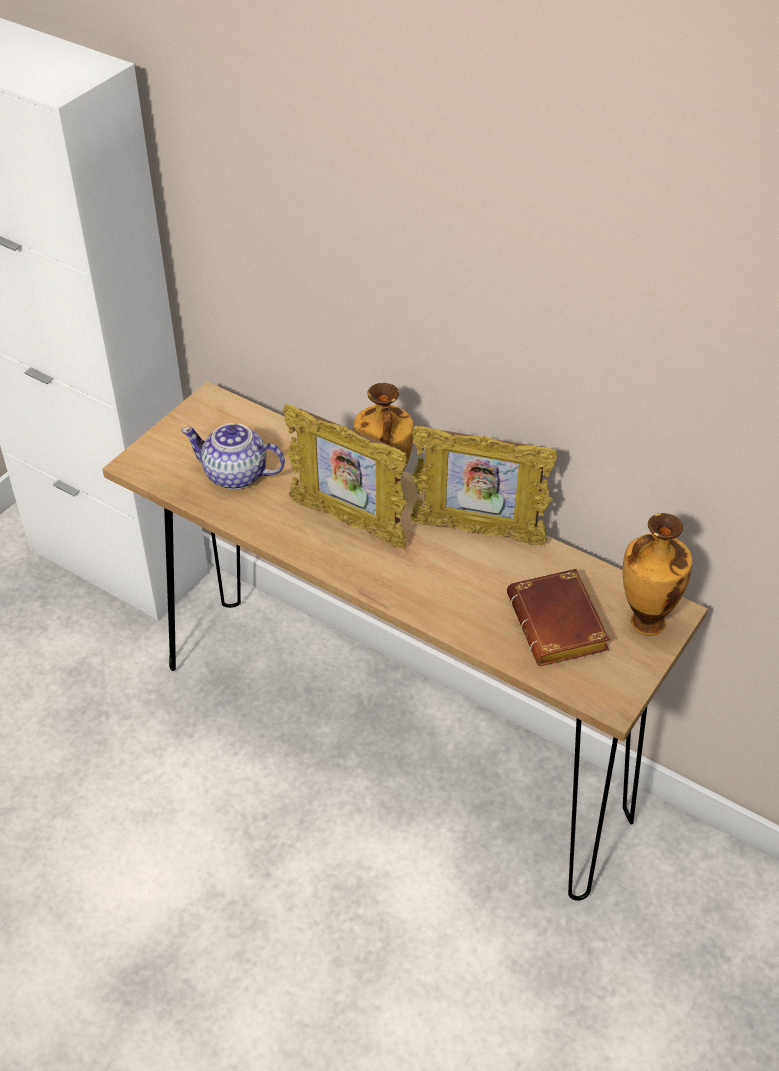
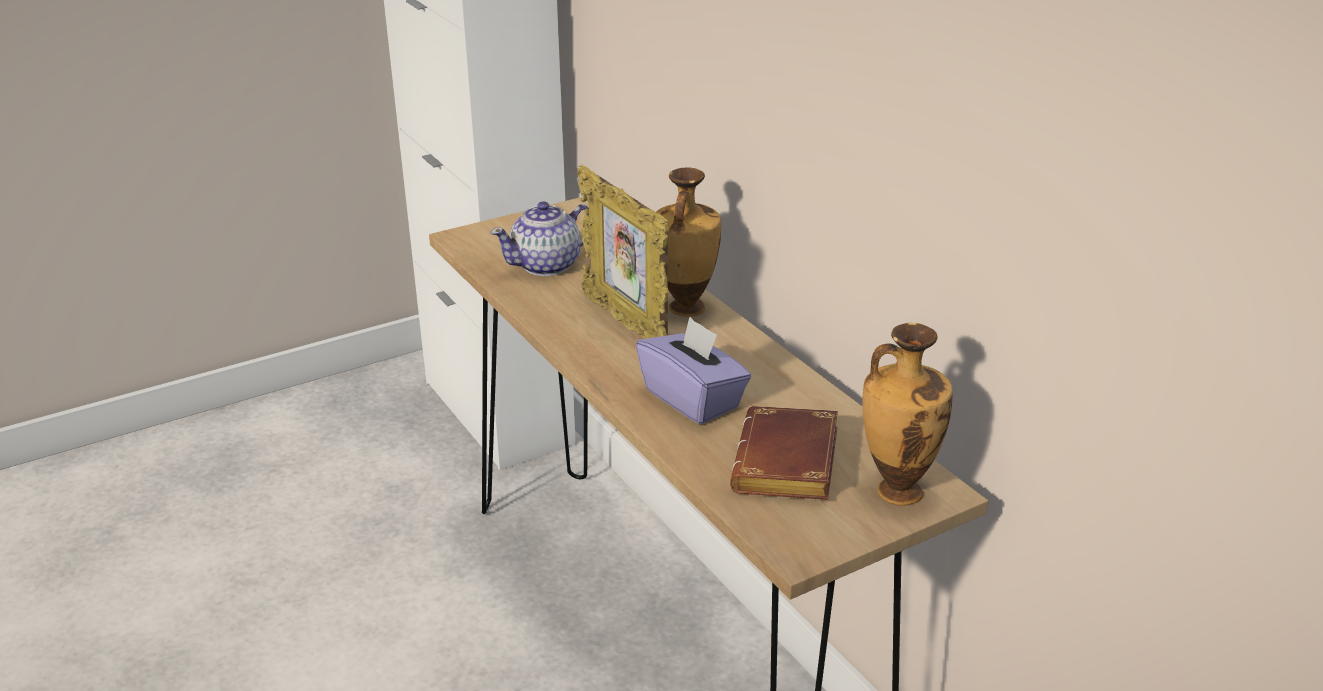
camera: 25 degrees right, 15 degrees down
teapot [181,423,285,489] -> teapot turned 75 degrees counterclockwise [490,201,589,276]
picture frame [411,426,558,546] -> none
none -> purple tissue box [636,317,751,425]

